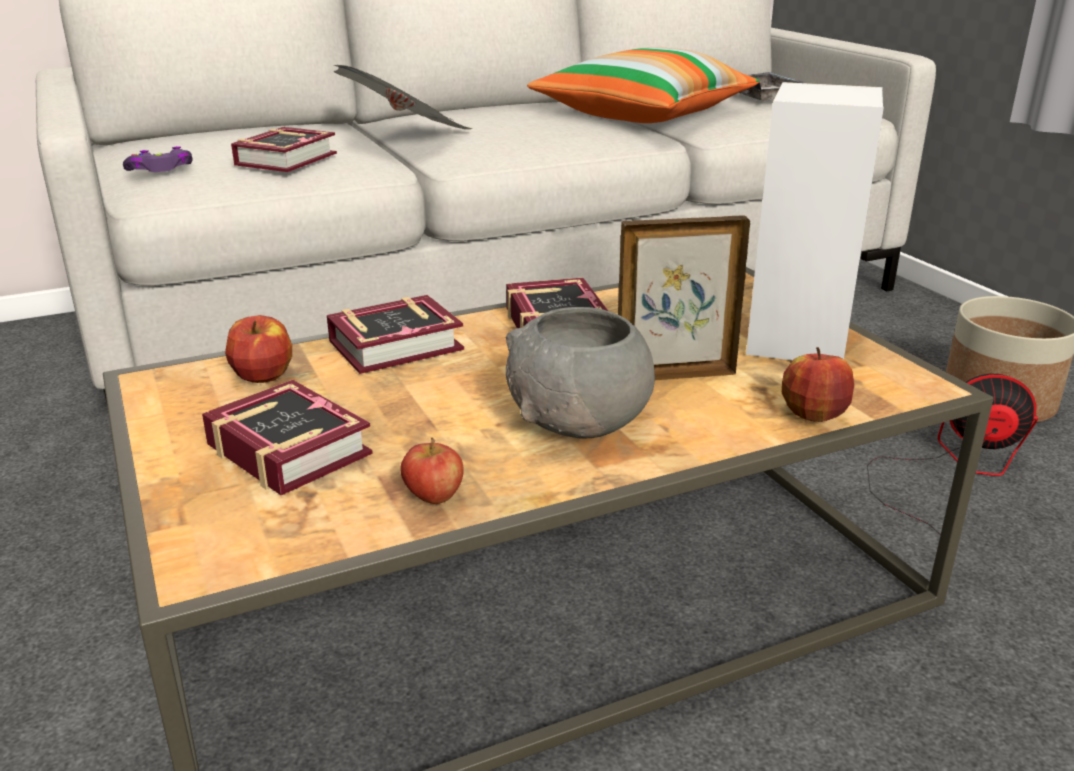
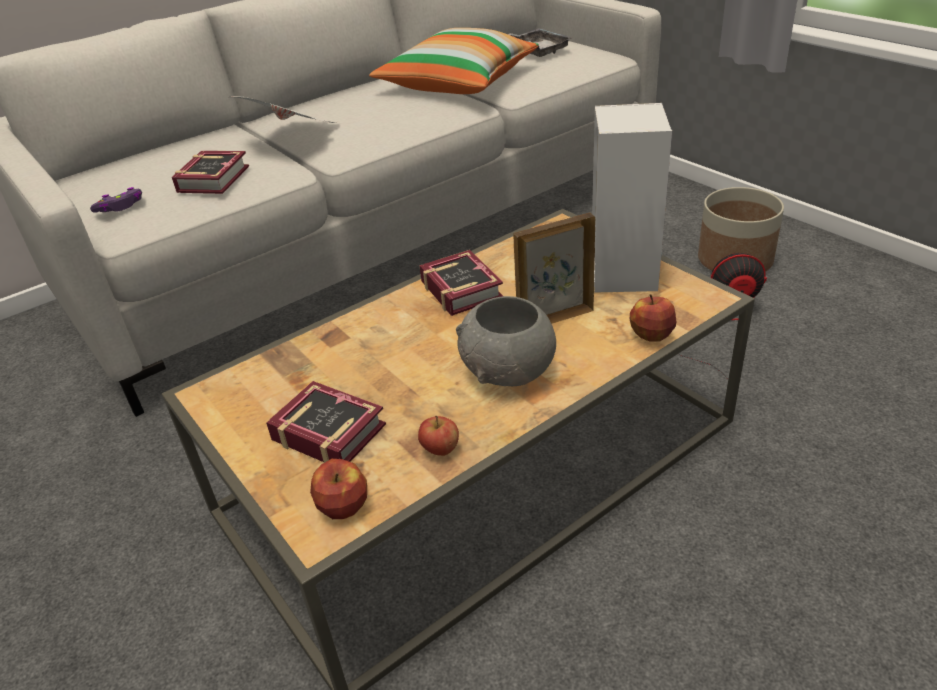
camera: 10 degrees left, 10 degrees up
apple [225,315,292,383] -> apple moved to [310,459,367,519]
book [327,295,464,374] -> none

